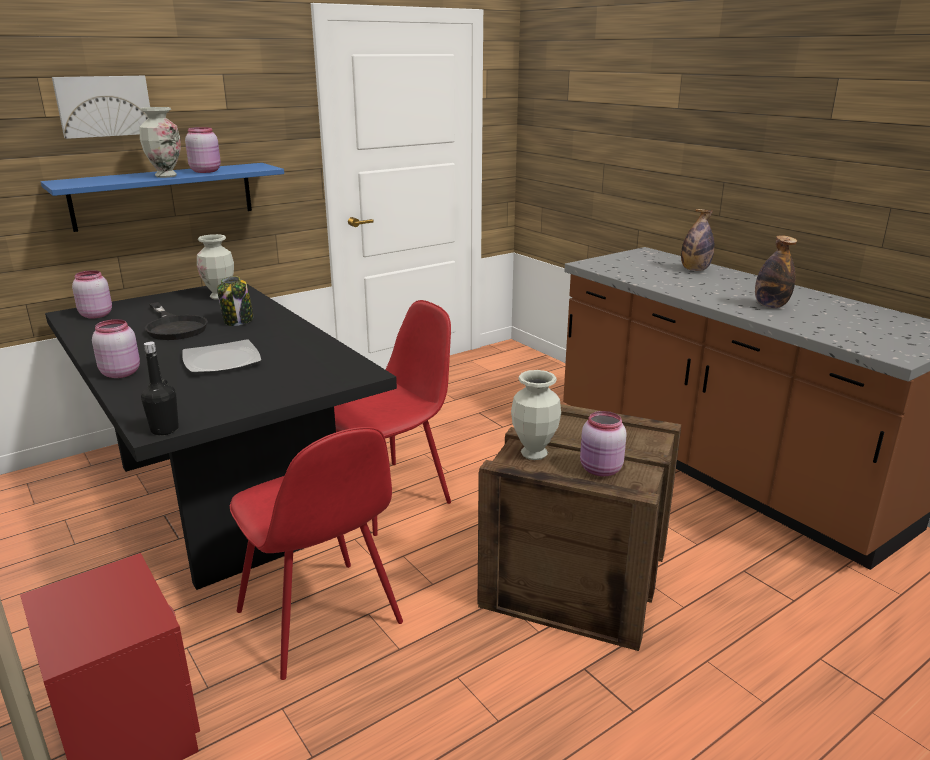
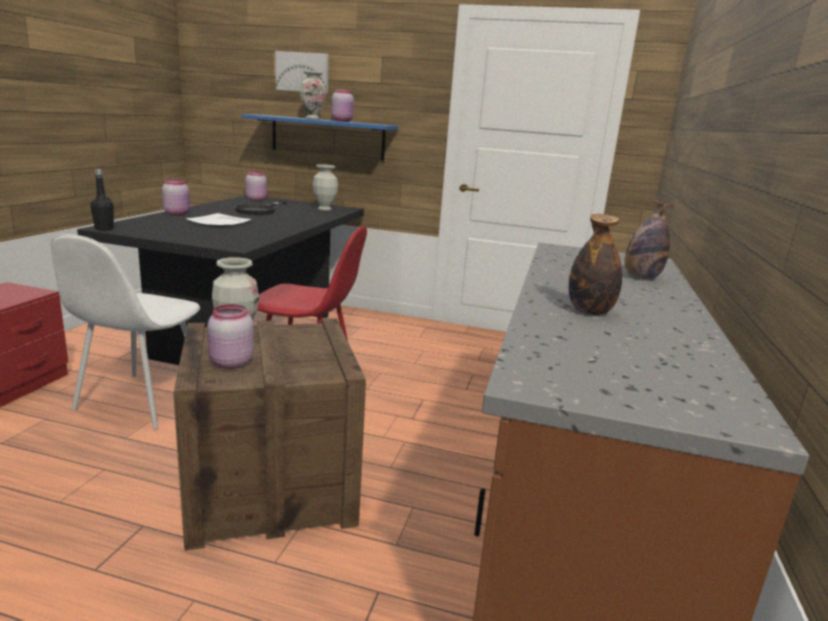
camera: 50 degrees right, 5 degrees down
jar [217,276,254,326] -> none
red chair [230,427,403,680] -> white chair [50,234,200,429]

